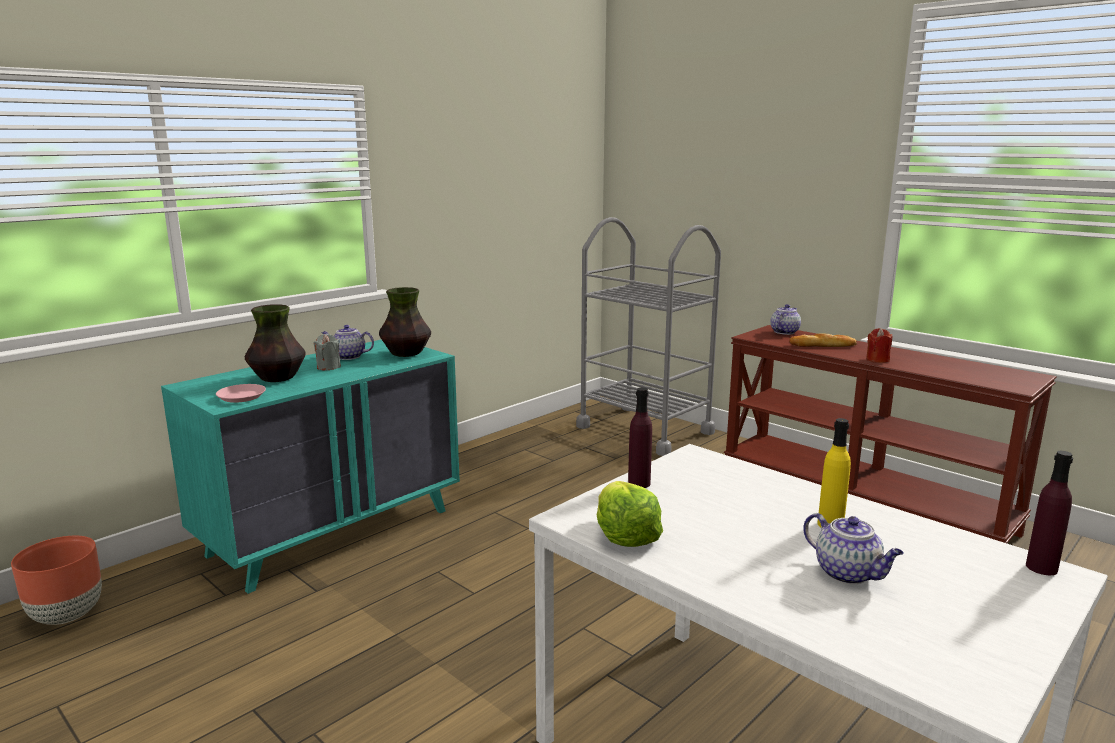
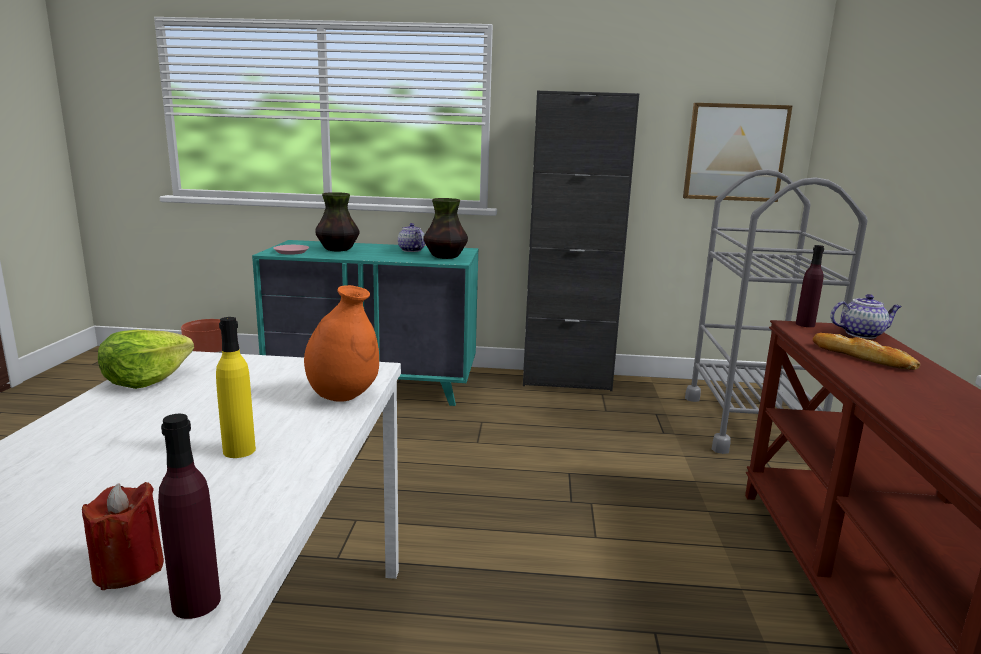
camera: 50 degrees right, 0 degrees up
grey candle [314,334,341,371] -> none
purple bottle [628,387,652,488] -> purple bottle moved to [796,245,824,327]
teapot [803,513,904,584] -> none
red candle [866,328,892,363] -> red candle moved to [82,482,164,590]
none -> orange vase [304,285,379,402]
none -> black cabinet [523,91,639,391]
none -> picture [683,103,793,202]

